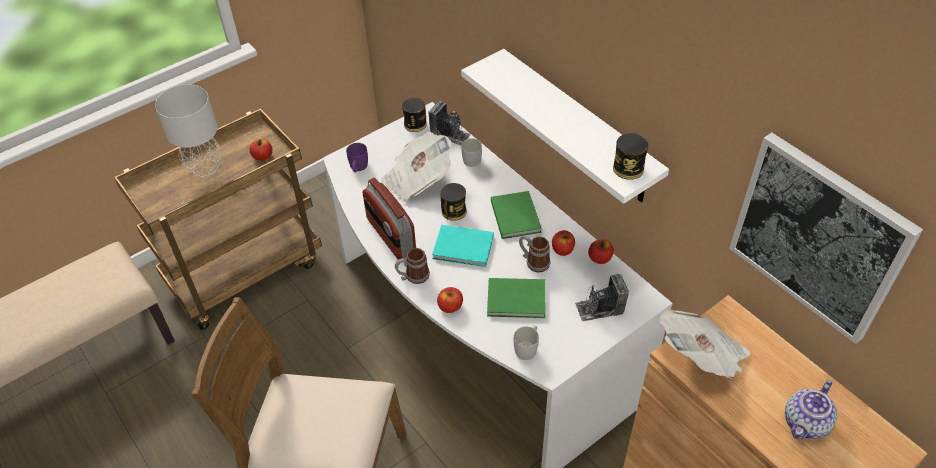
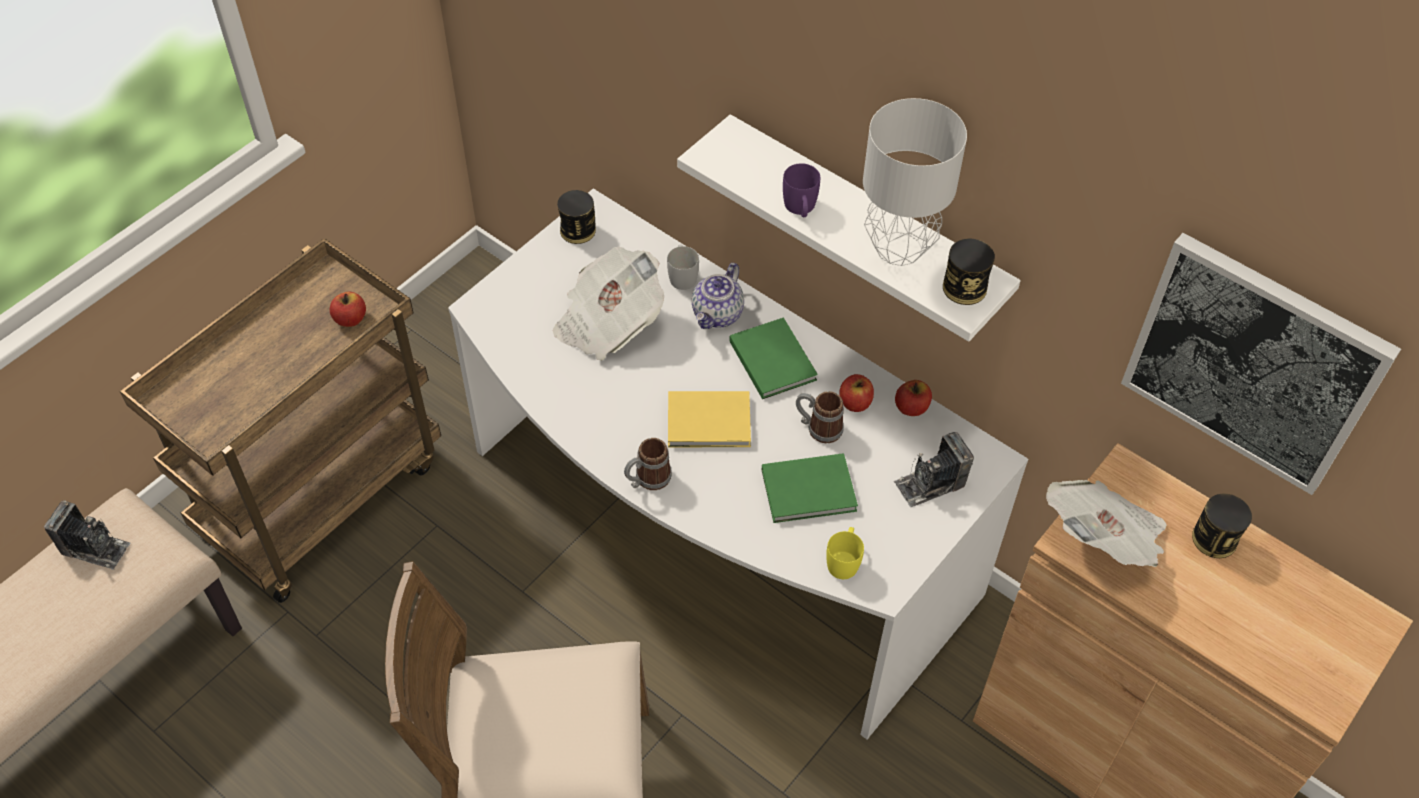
camera: 15 degrees left, 5 degrees up
grey table lamp [155,84,222,177] -> grey table lamp moved to [863,98,967,266]
purple mug [346,143,368,172] -> purple mug moved to [783,163,820,217]
radio [362,178,416,260] -> none
camera [428,101,471,146] -> camera moved to [44,500,130,570]
turquoise book [432,225,494,267] -> yellow book [668,391,751,447]
apple [437,287,463,313] -> none
can [440,183,467,221] -> can moved to [1192,493,1252,558]
white mug [514,325,539,360] -> yellow mug [826,527,864,579]
teapot [785,380,837,439] -> teapot moved to [692,263,744,329]

